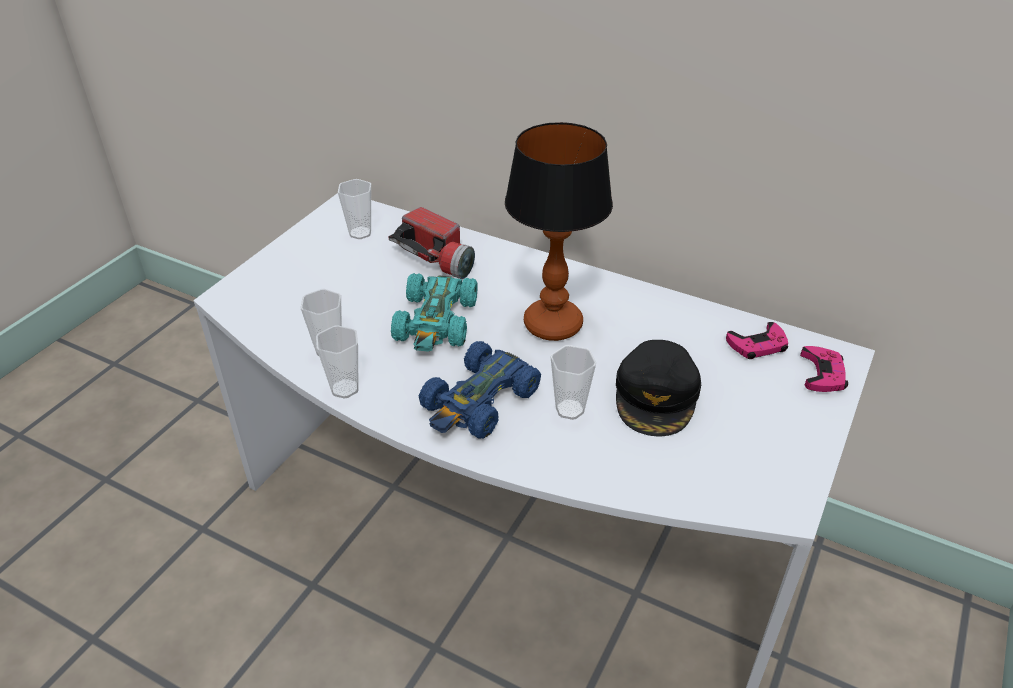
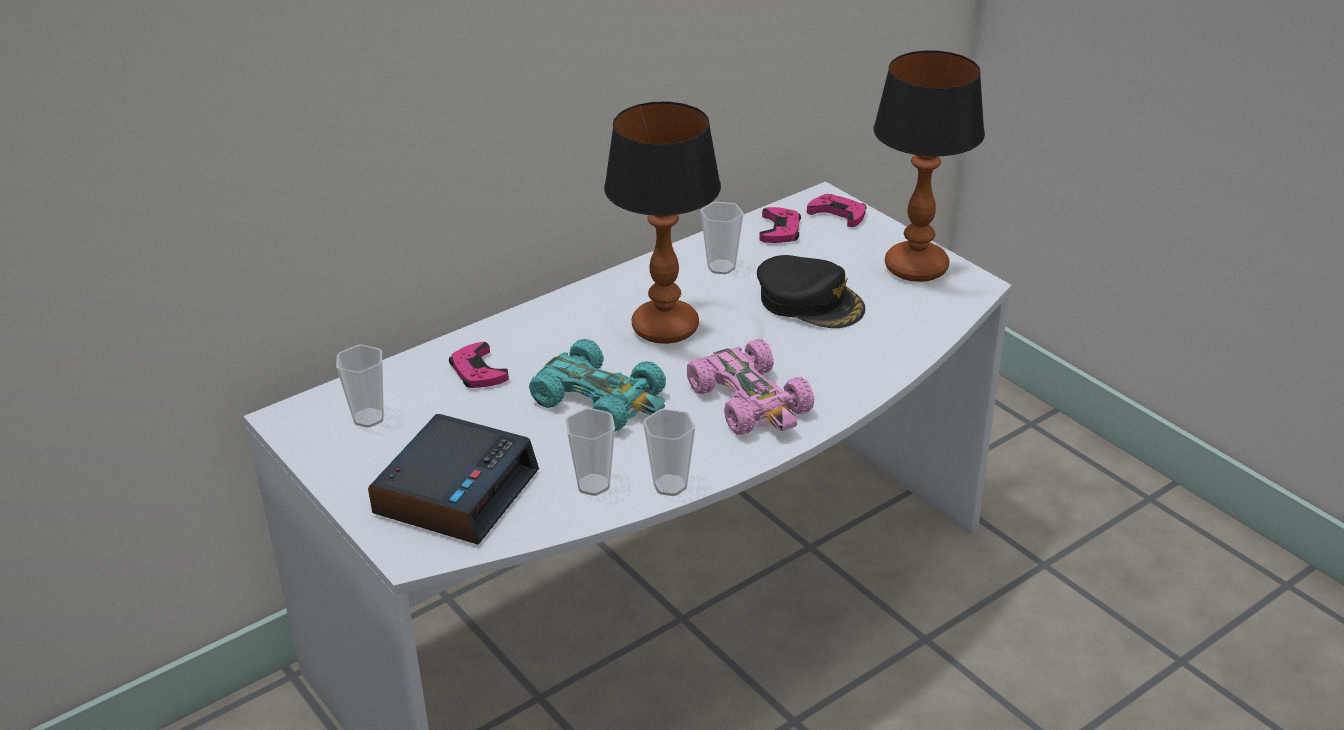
camera: 65 degrees left, 5 degrees down
flashlight [388,207,475,279] -> pink game controller [449,342,509,388]
blue toy car [419,341,541,439] -> pink toy car [687,339,814,435]
cup [551,345,596,420] -> cup moved to [700,202,743,274]
none -> alarm clock [368,414,539,545]
none -> table lamp [874,50,985,282]

